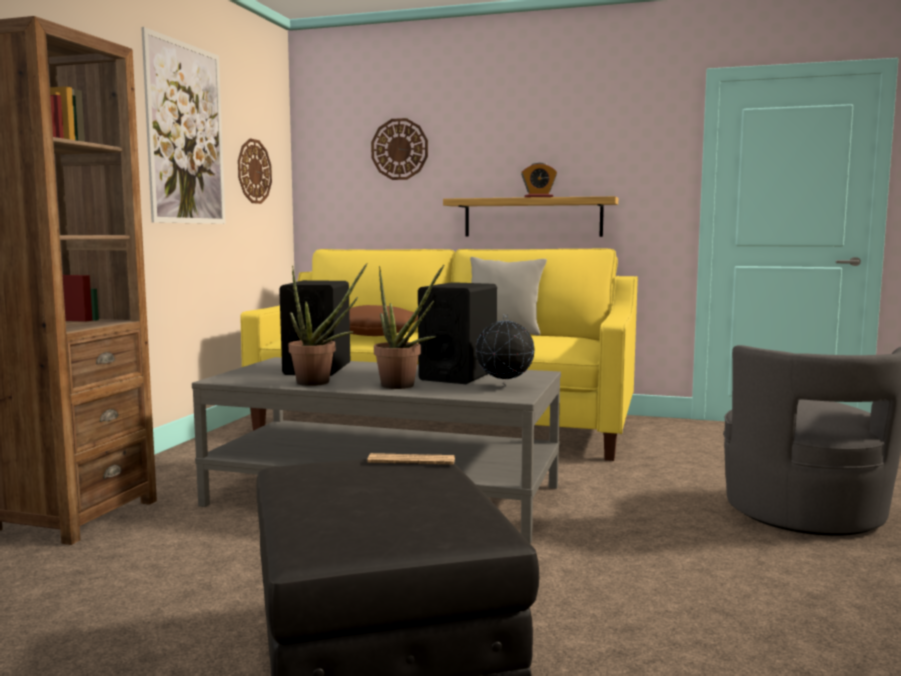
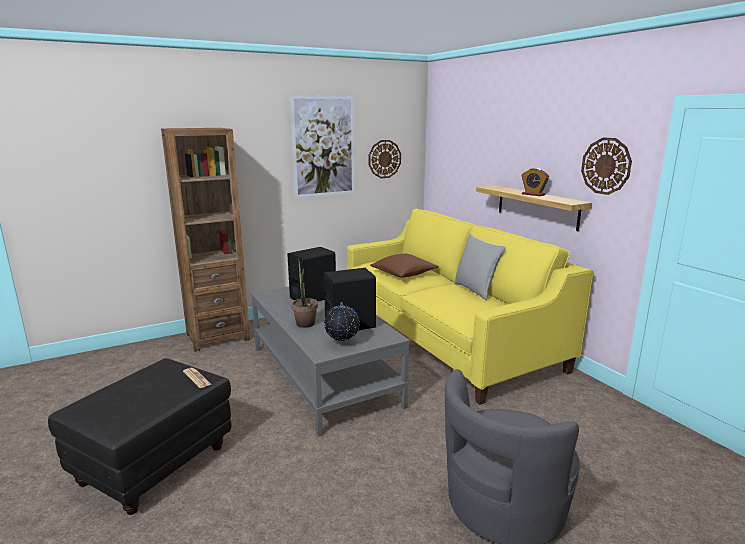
camera: 45 degrees right, 10 degrees up
potted plant [289,263,368,386] -> none
wall clock [371,118,428,180] -> wall clock moved to [581,137,632,195]

